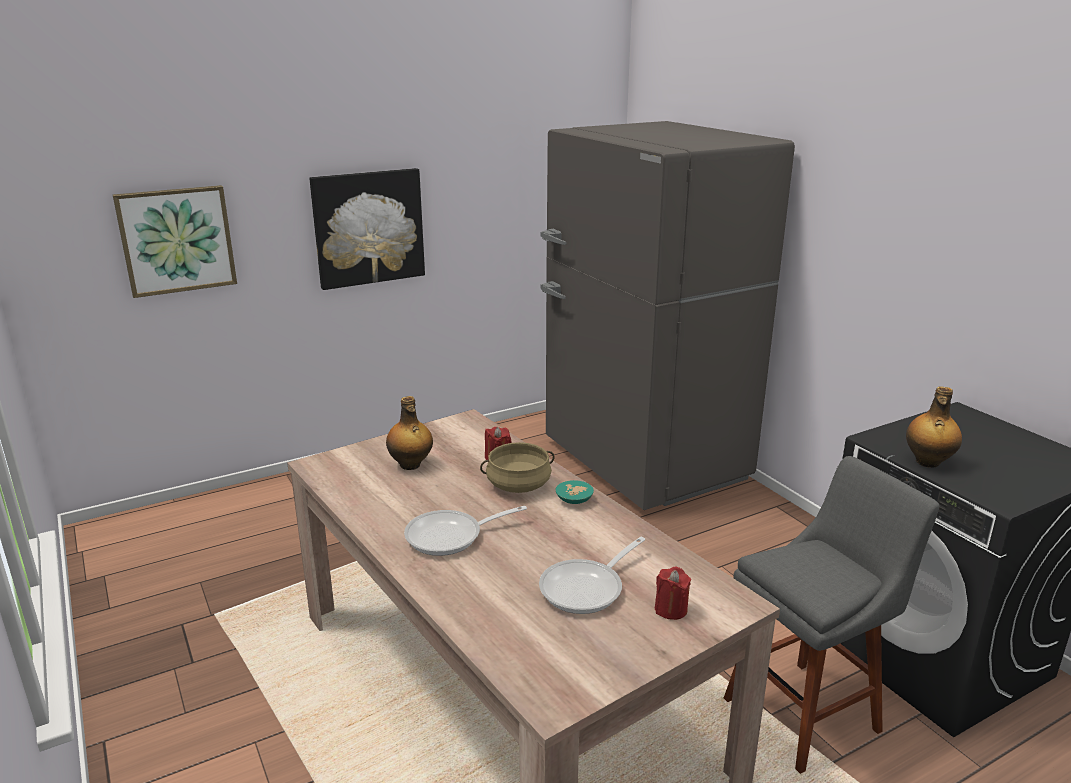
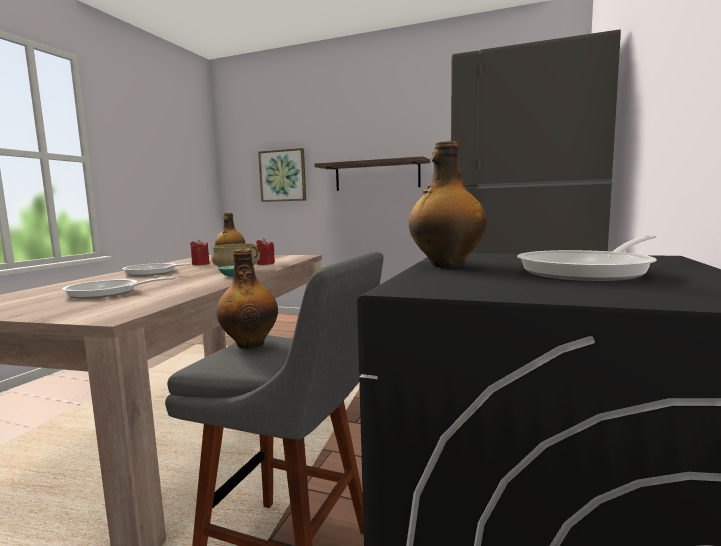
camera: 50 degrees right, 15 degrees down
picture [309,168,425,290] -> shelf [314,156,430,191]
red candle [655,567,691,620] -> red candle moved to [190,240,210,265]
none -> bottle [216,248,278,349]
none -> frying pan [517,235,657,281]

